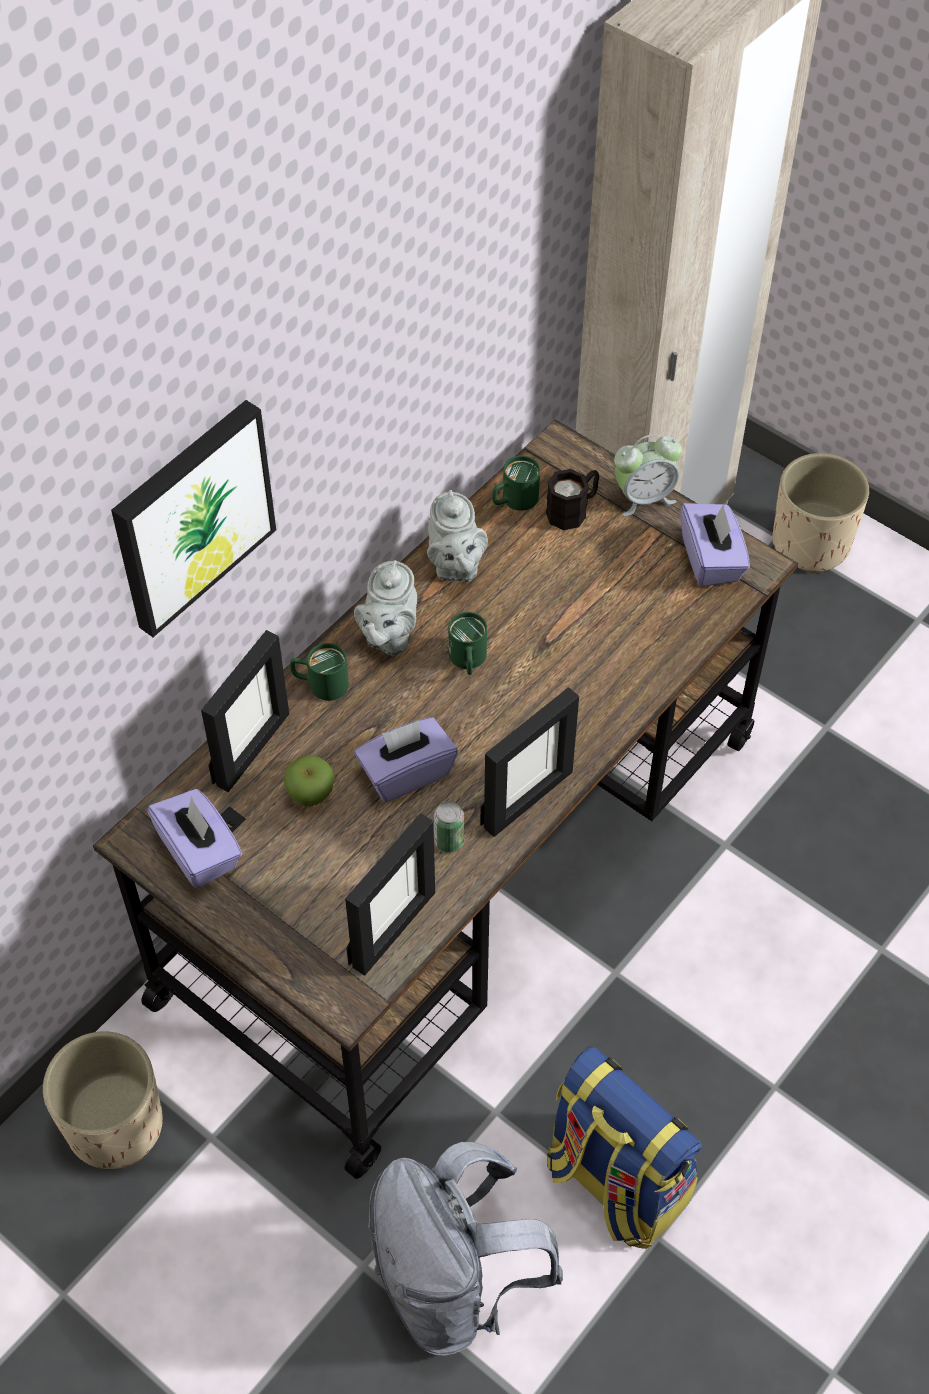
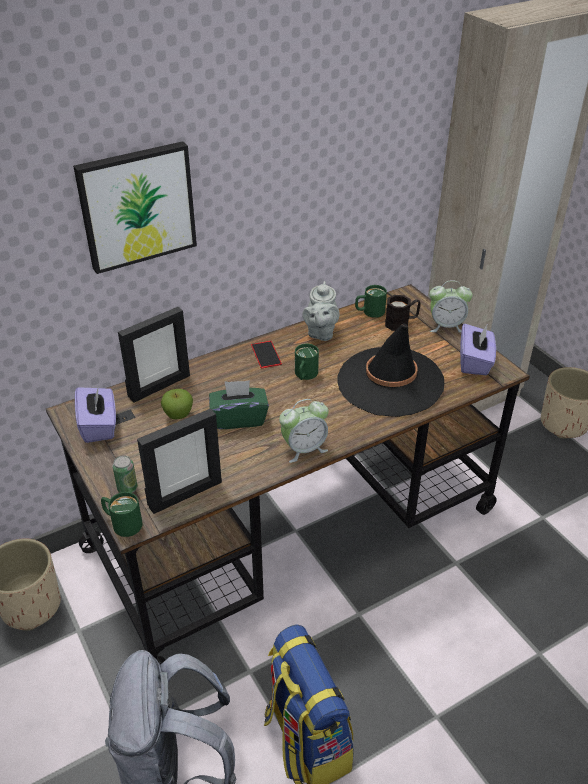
camera: 20 degrees right, 15 degrees down
green mug [290,643,349,701] -> green mug moved to [101,492,143,537]
grey teapot [354,560,417,656] -> phone [251,341,282,369]
purple tissue box [354,717,458,802] -> green tissue box [209,380,269,429]
can [434,801,464,853] -> can moved to [113,455,137,493]
picture frame [480,687,579,837] -> alarm clock [279,399,329,463]
none -> black hat [337,324,444,417]

